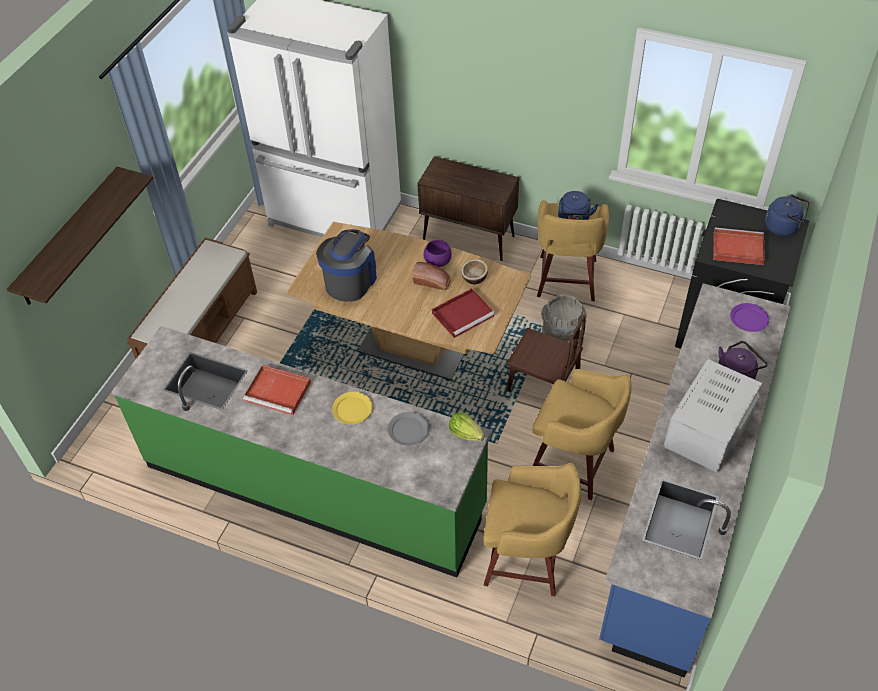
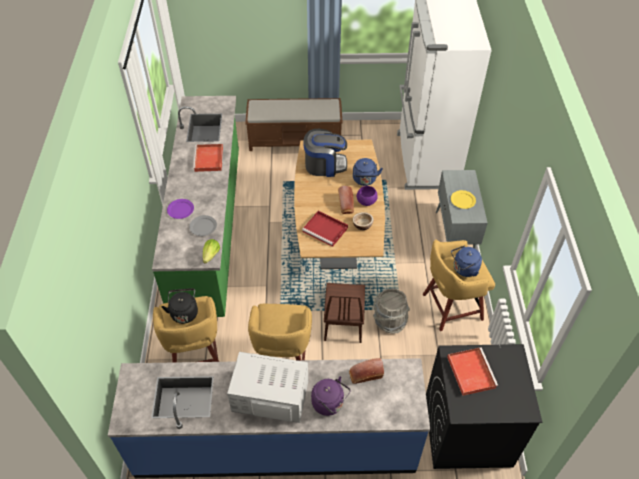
camera: 65 degrees right, 0 degrees up
shelf [7,167,153,305] -> none
yellow plate [332,392,372,424] -> yellow plate moved to [451,190,476,209]
brown cabinet [417,156,519,261] -> grey cabinet [436,170,488,249]
purple plate [730,303,769,332] -> purple plate moved to [167,199,194,219]
blue kettle [765,194,810,236] -> blue kettle moved to [353,158,383,186]
none -> black kettle [162,288,198,324]
none -> bread [349,358,384,384]

